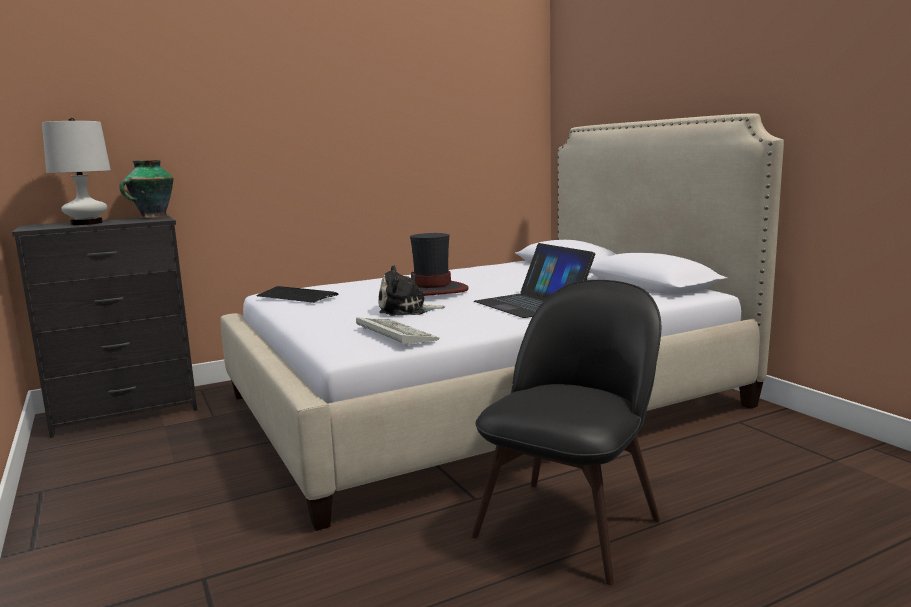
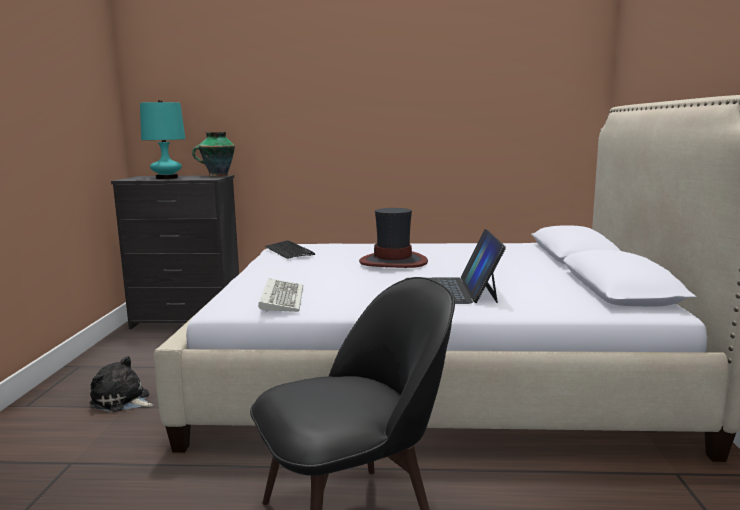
camera: 30 degrees right, 0 degrees up
white table lamp [42,118,111,225] -> turquoise table lamp [140,100,185,179]
plush toy [378,265,445,316] -> plush toy moved to [90,356,153,412]

